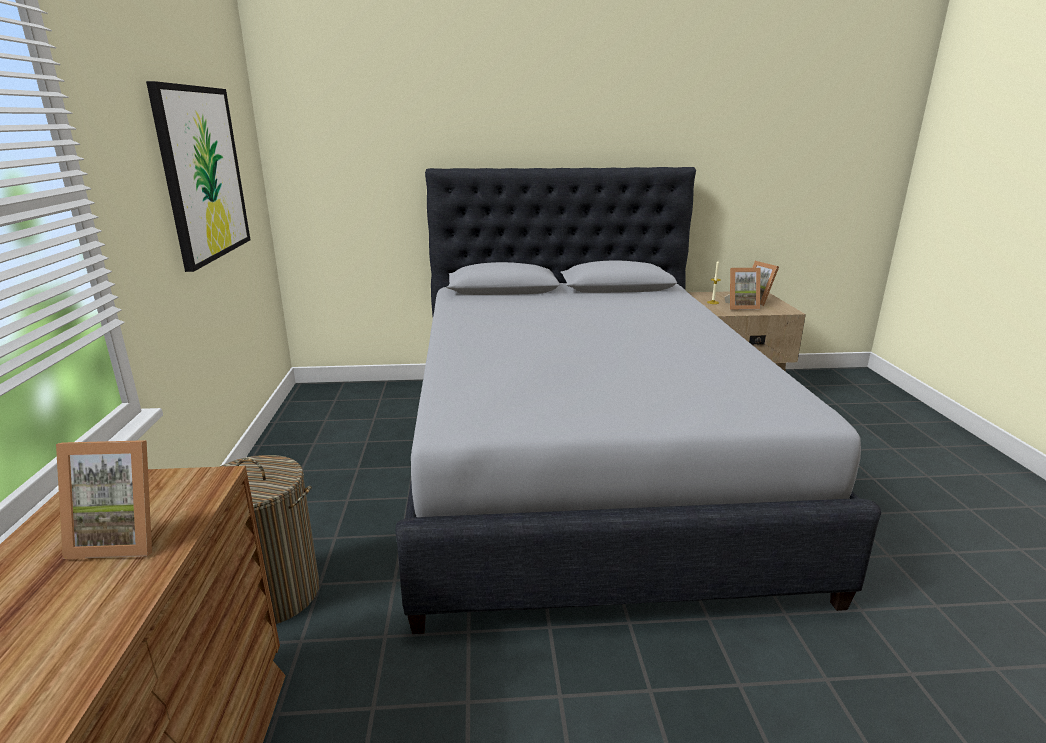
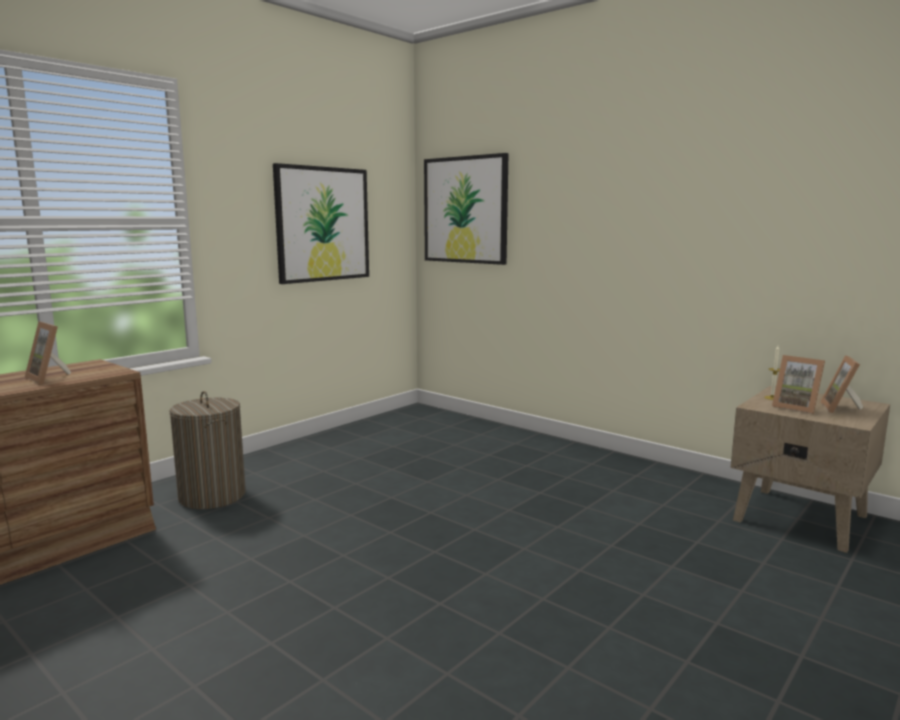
camera: 45 degrees right, 10 degrees down
grey bed [395,167,881,634] -> none
none -> picture [424,153,509,265]

